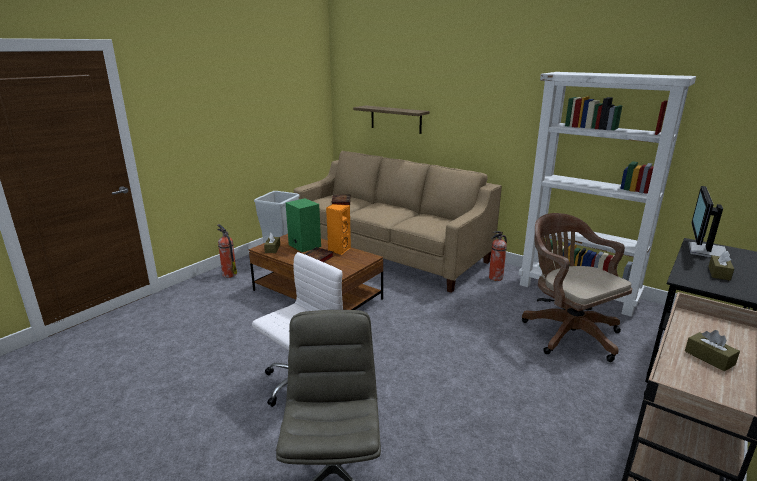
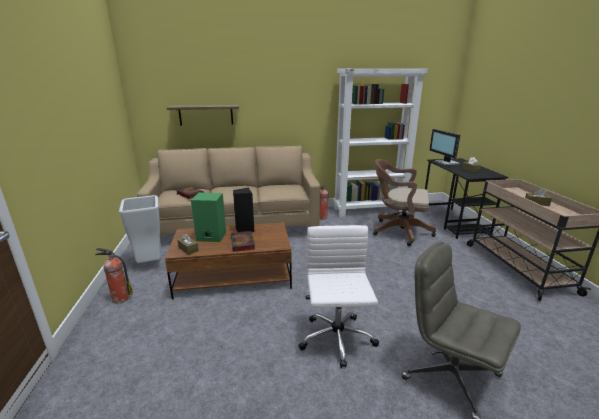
camera: 45 degrees left, 0 degrees up
orange speaker [326,204,351,255] -> black speaker [233,187,254,232]

